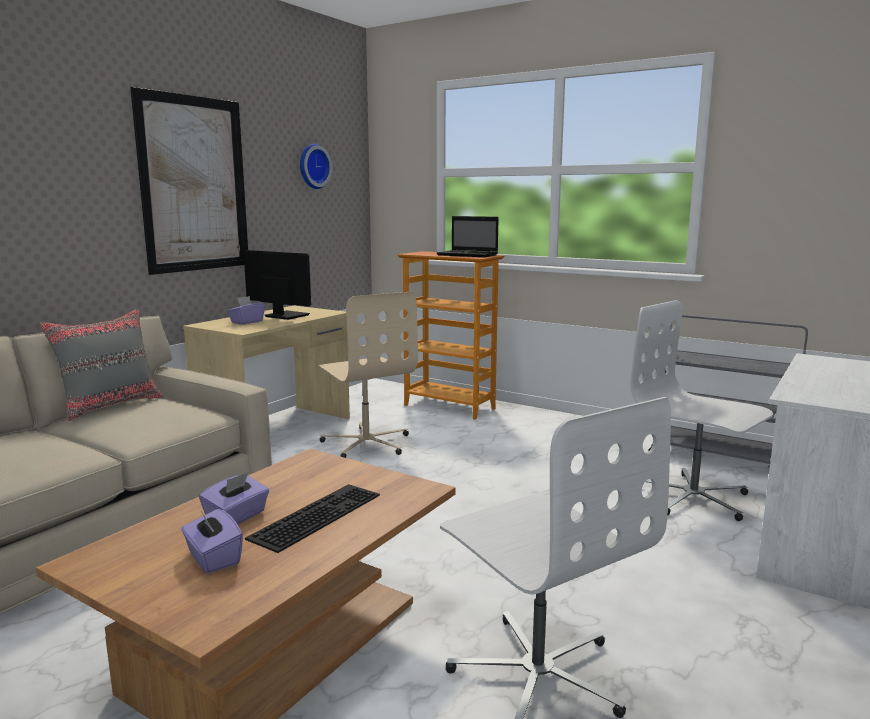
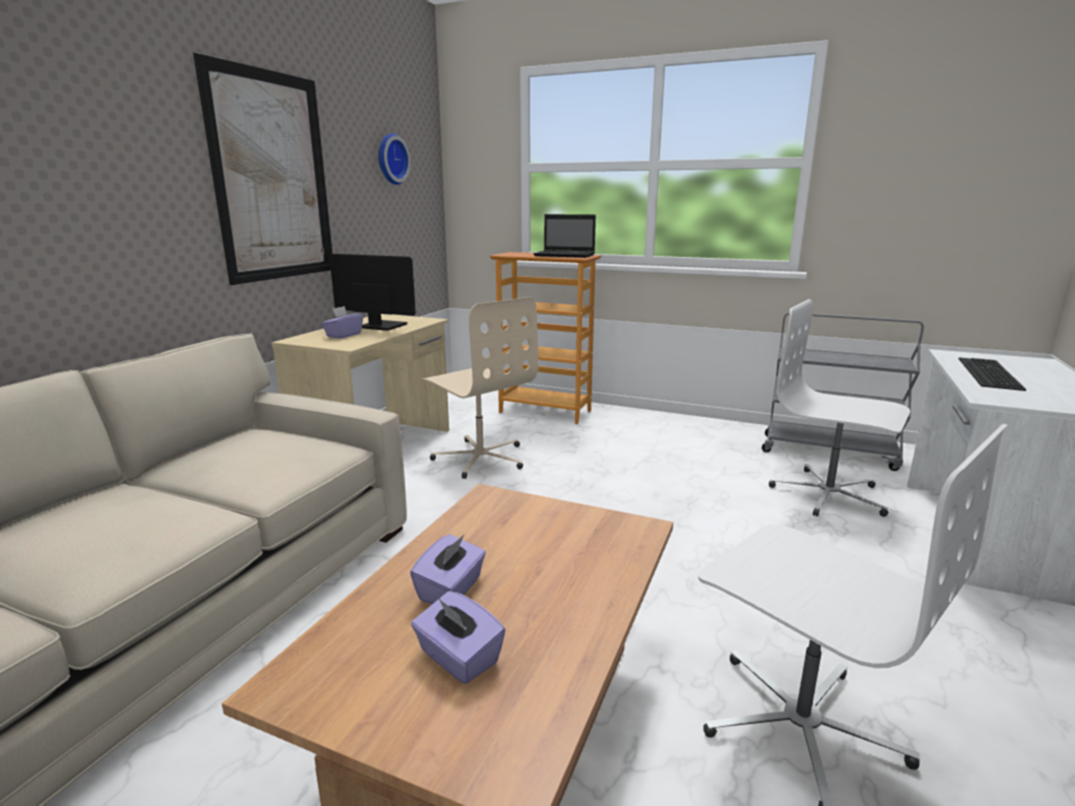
camera: 10 degrees left, 5 degrees up
grey pillow [39,309,163,421] -> none
keyboard [245,484,380,553] -> keyboard moved to [959,357,1026,391]

